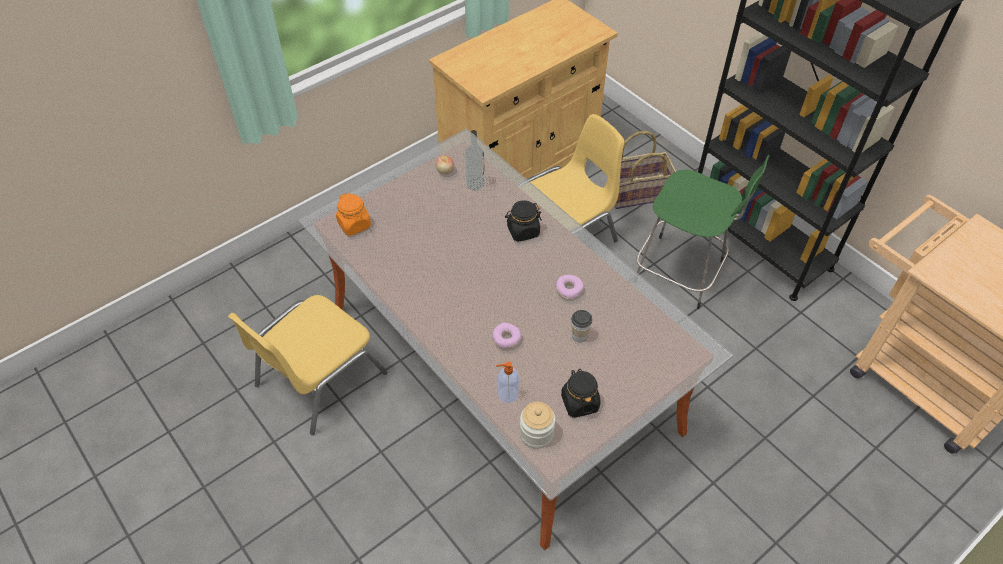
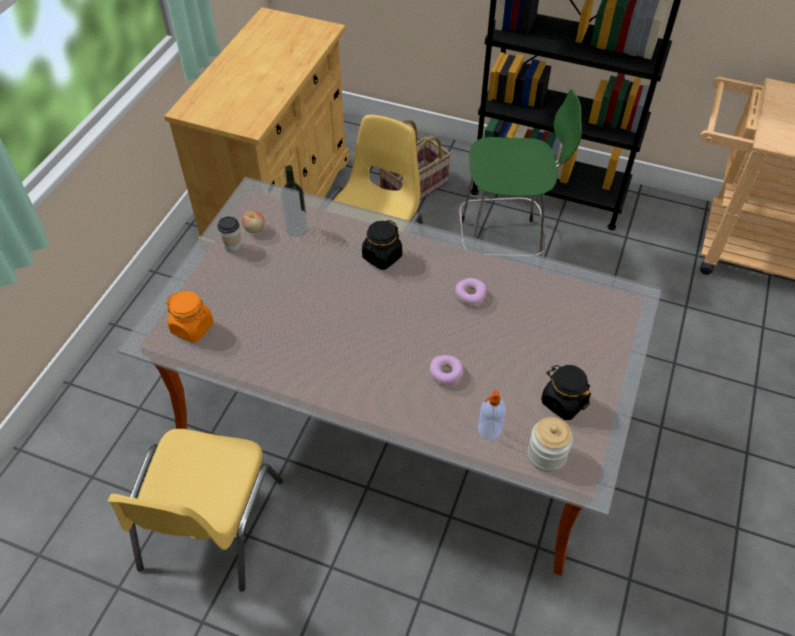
camera: 30 degrees left, 0 degrees up
cup [571,310,592,342] -> cup moved to [217,216,241,253]

